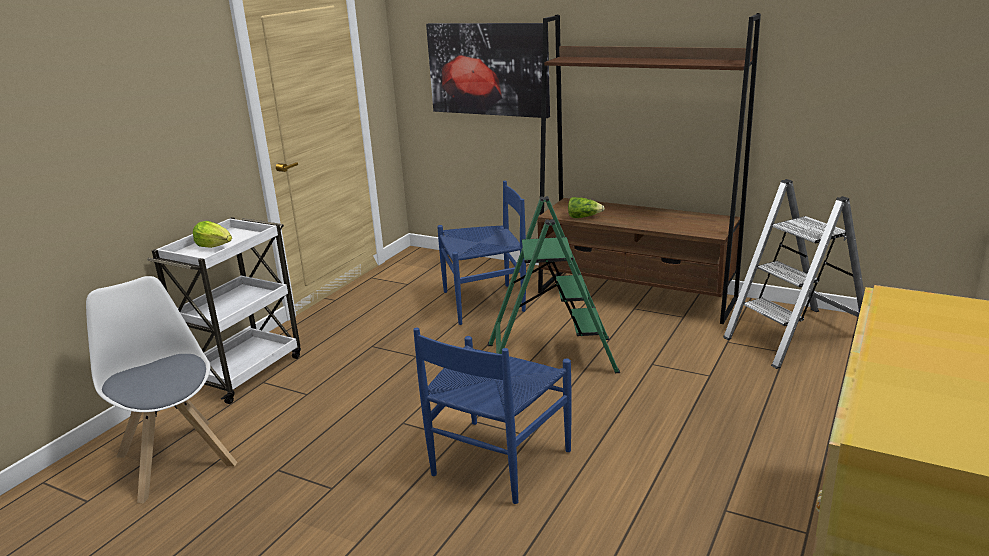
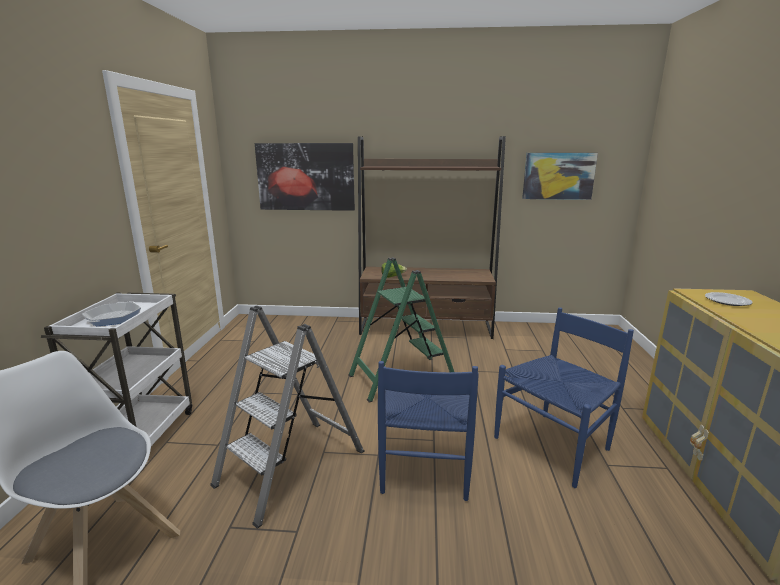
camera: 25 degrees left, 5 degrees down
lettuce [193,221,232,248] -> frying pan [82,301,141,326]
blue chair [437,181,526,325] -> blue chair moved to [494,307,634,488]
grey step ladder [723,179,864,369] -> grey step ladder moved to [210,305,364,529]
none -> picture [522,153,598,200]
none -> plate [705,292,753,306]

